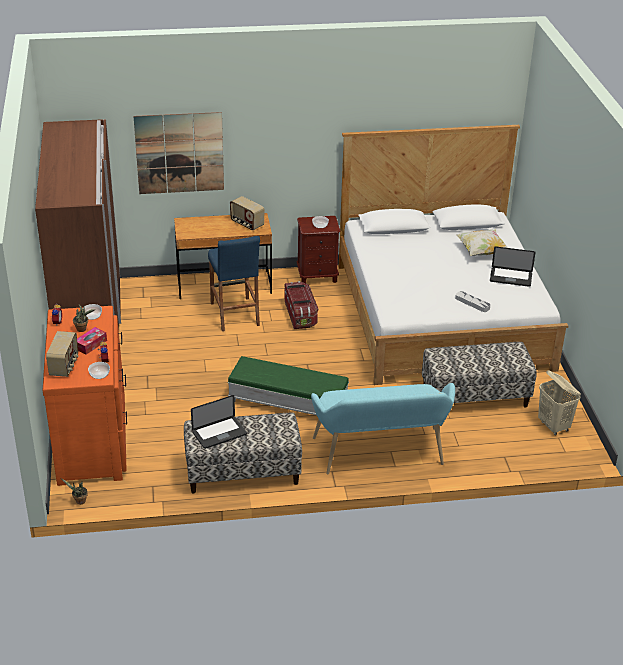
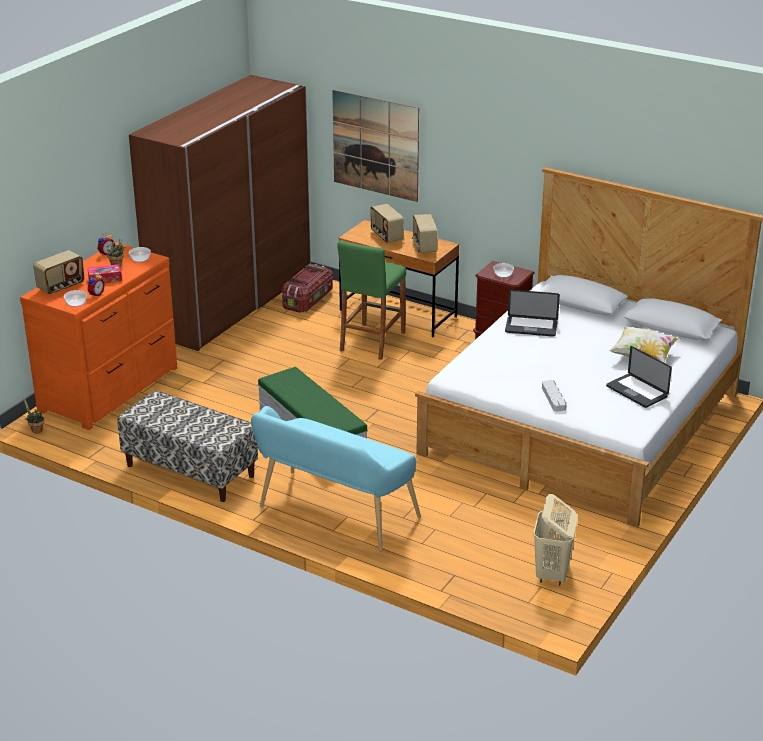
camera: 40 degrees right, 5 degrees down
laptop [191,395,247,449] -> laptop moved to [505,290,560,337]
blue stool [208,236,260,331] -> green stool [337,240,406,360]
storage box [284,281,318,329] -> storage box moved to [282,264,333,313]
bench [422,342,537,408] -> none
none -> radio [370,204,404,243]

